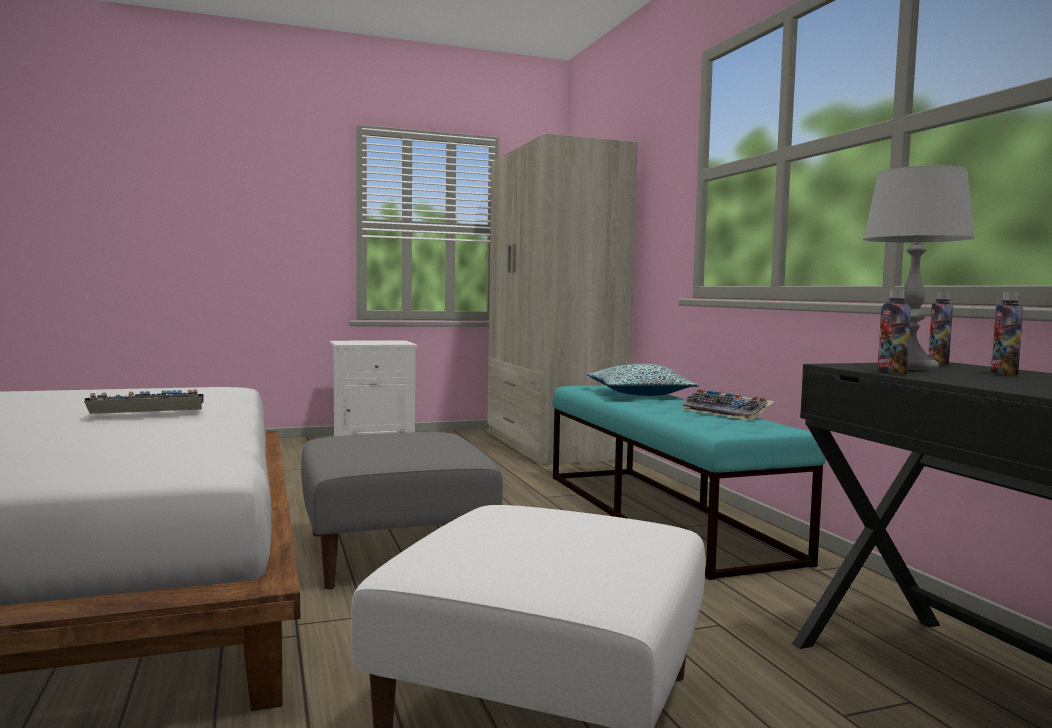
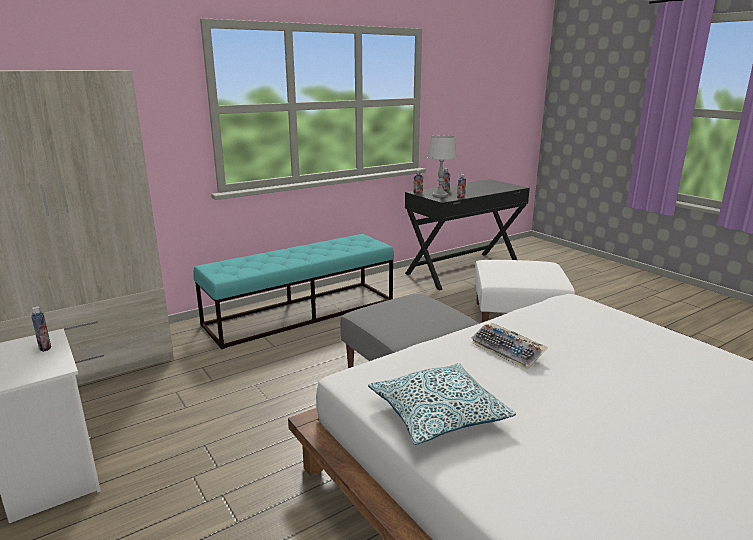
camera: 105 degrees left, 15 degrees up
pillow [586,364,699,396] -> pillow moved to [368,363,516,445]
keyboard [680,389,775,421] -> none
none -> bottle [31,306,51,352]

